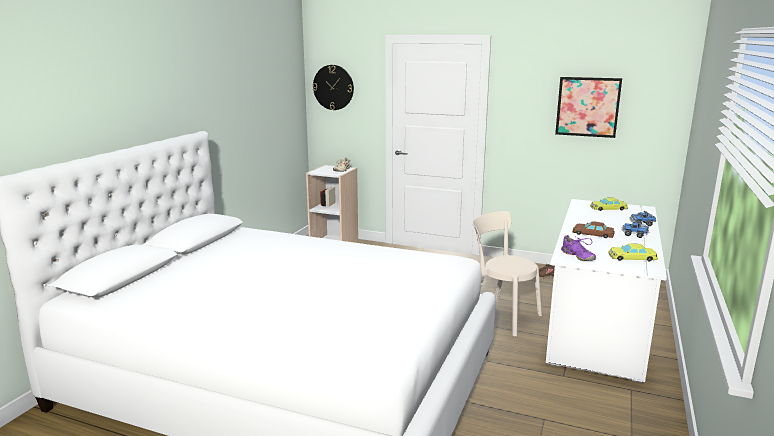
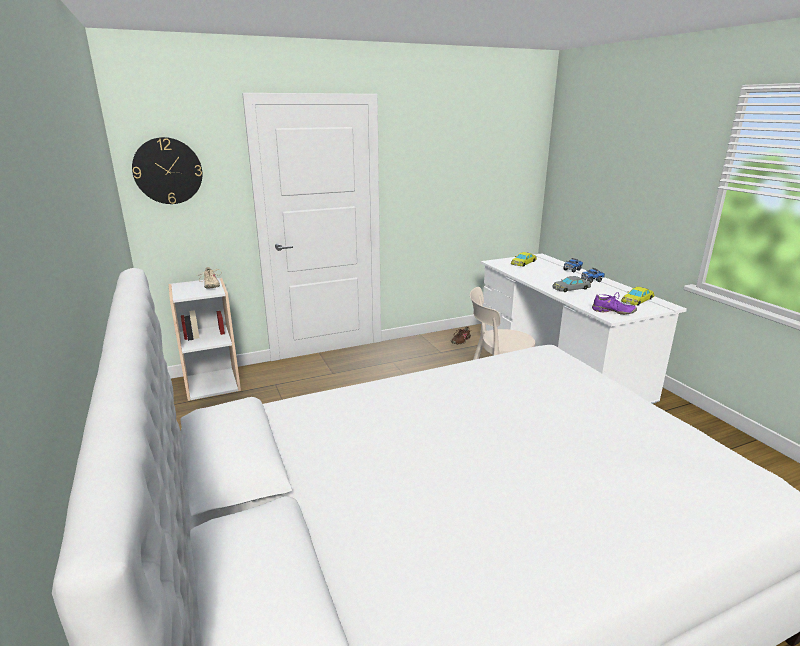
camera: 45 degrees left, 5 degrees up
picture [555,77,622,138] -> none
brown toy car [573,221,615,238] -> grey toy car [552,276,591,292]

